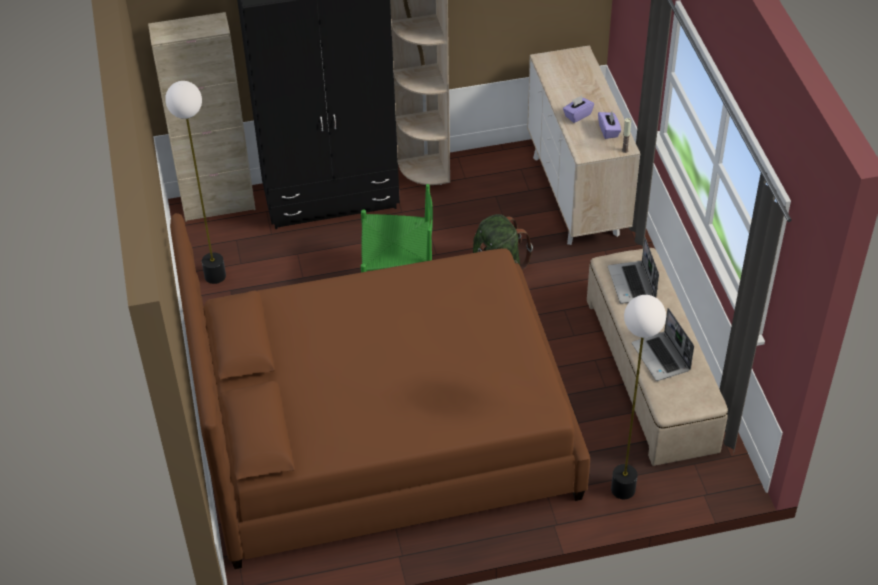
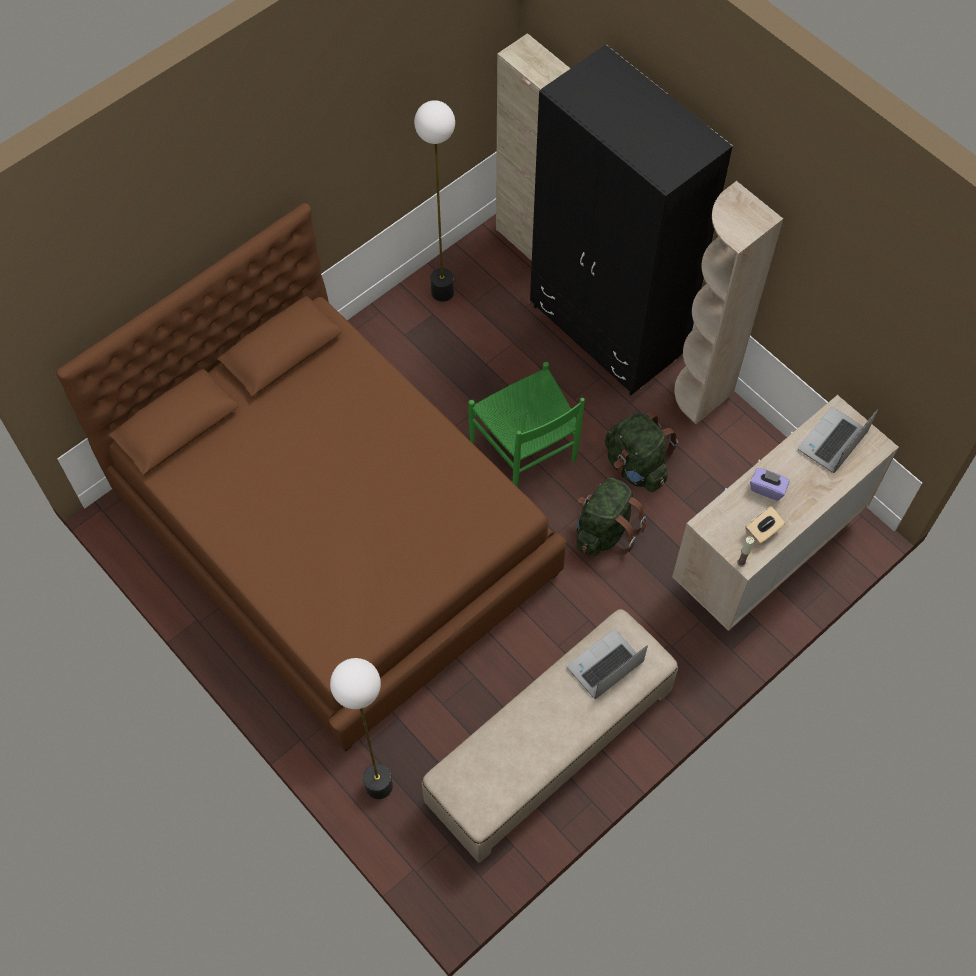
camera: 60 degrees right, 15 degrees up
purple tissue box [598,112,621,139] -> beige tissue box [745,506,785,545]
laptop [632,308,694,381] -> laptop moved to [798,407,878,473]
none -> green backpack [605,412,678,492]

